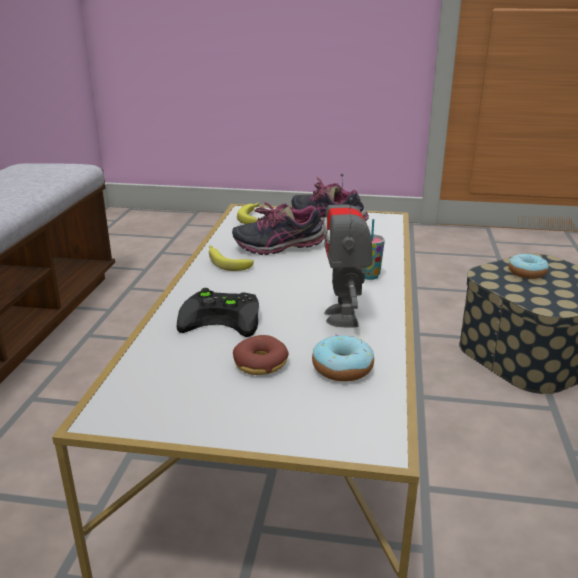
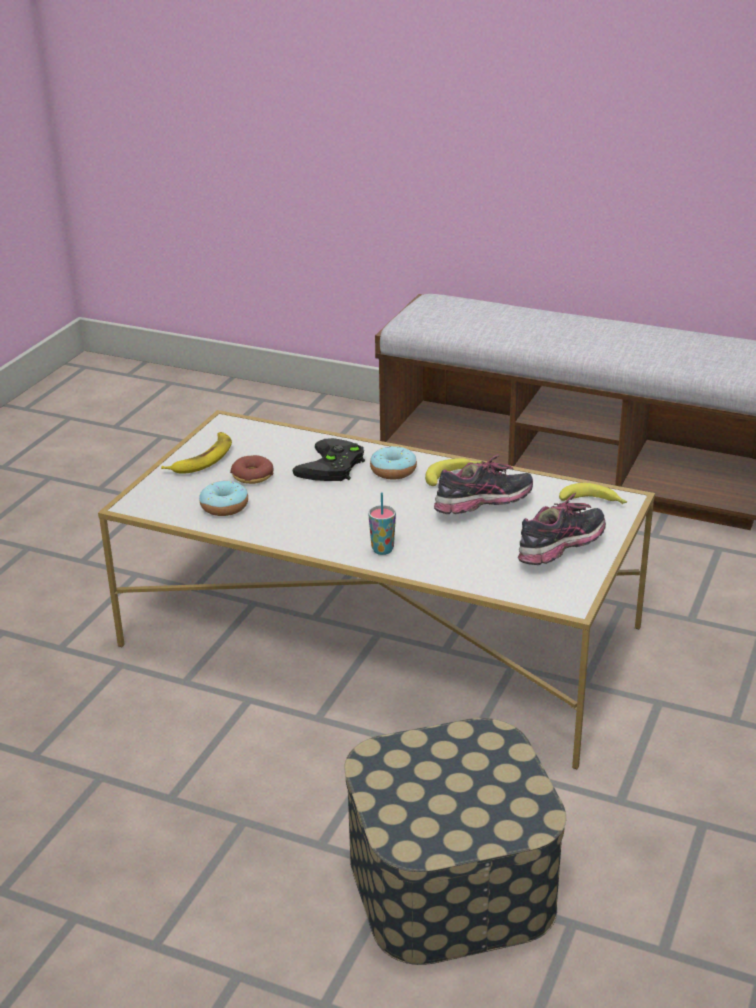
camera: 105 degrees right, 5 degrees up
shoe [232,201,325,255] -> shoe turned 60 degrees clockwise [434,453,533,514]
toy robot [323,173,373,327] -> none
donut [508,254,549,279] -> donut moved to [370,446,417,480]
none -> banana [161,432,232,473]

